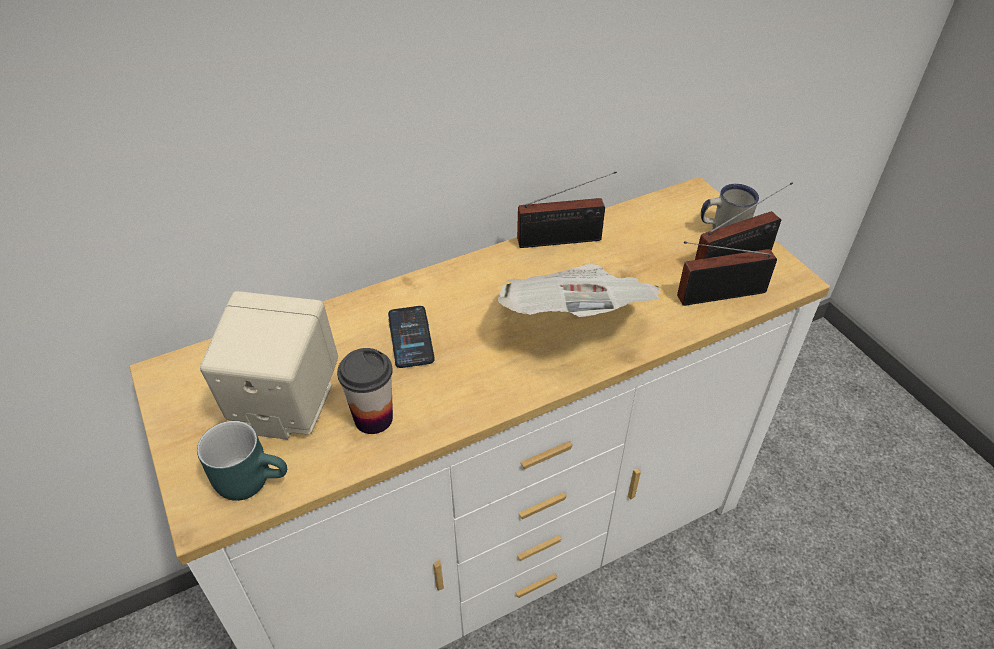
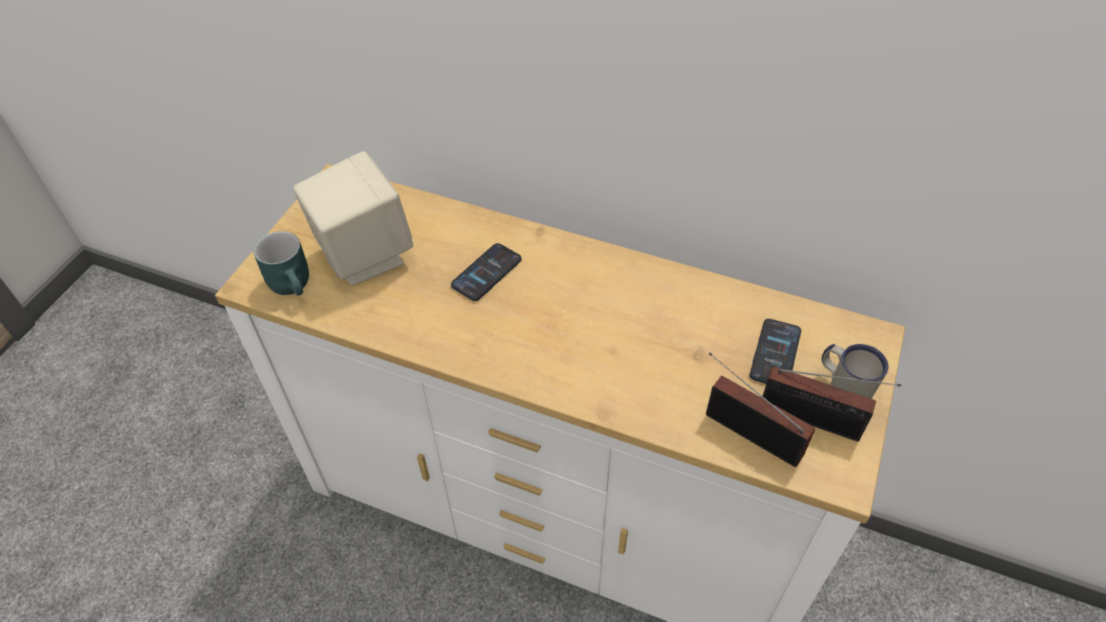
camera: 50 degrees right, 5 degrees up
cup [337,348,393,434] -> none
newspaper [497,264,661,317] -> none
radio [517,172,617,248] -> none
none -> phone [750,319,801,384]

